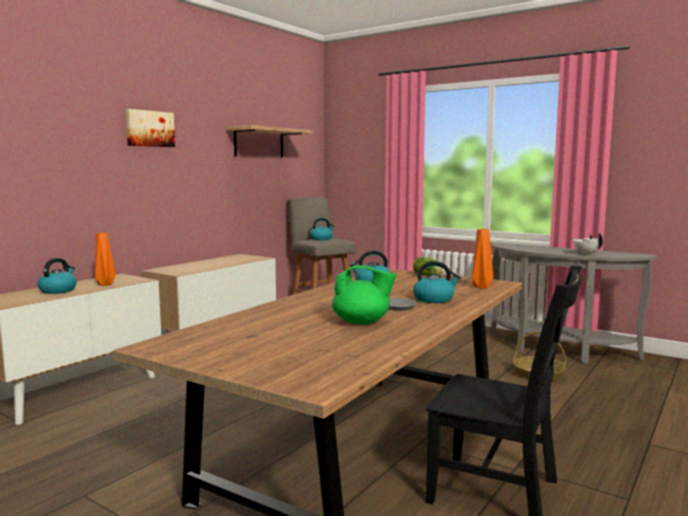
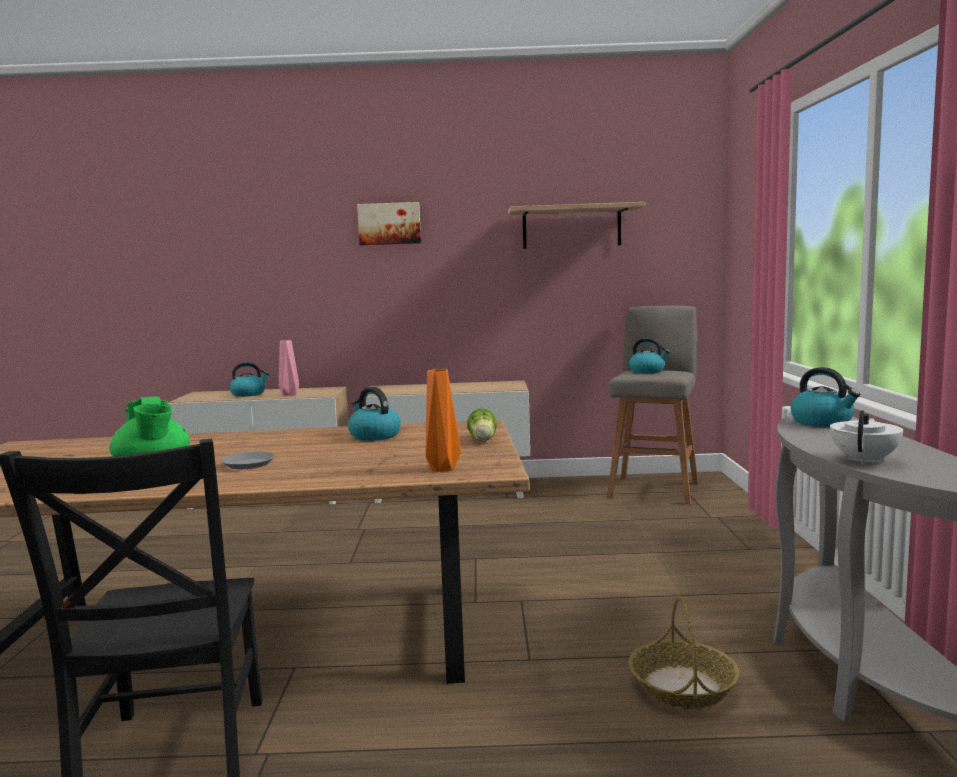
camera: 55 degrees right, 0 degrees up
orange vase [95,233,116,286] -> pink vase [279,340,299,396]
kettle [413,261,461,303] -> kettle moved to [790,367,860,427]

